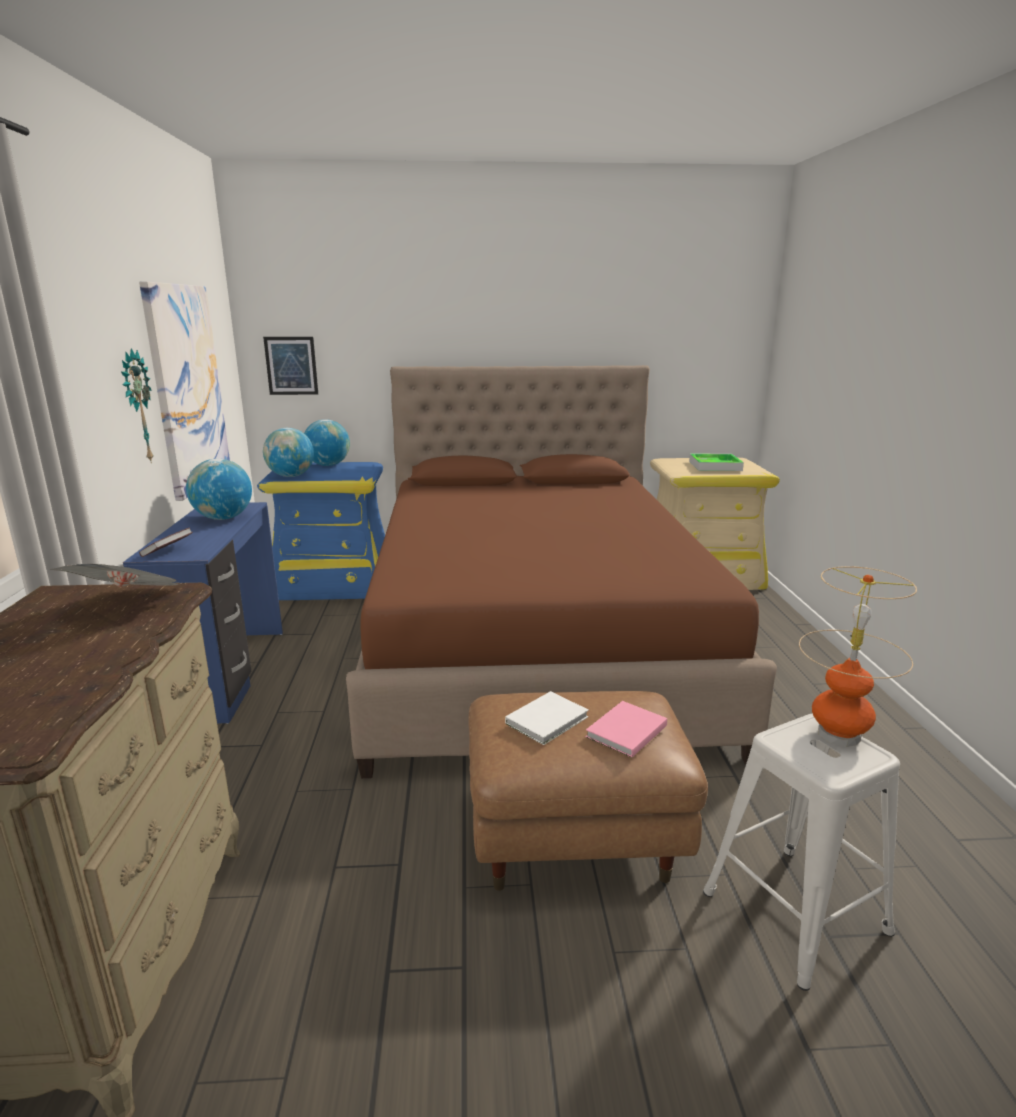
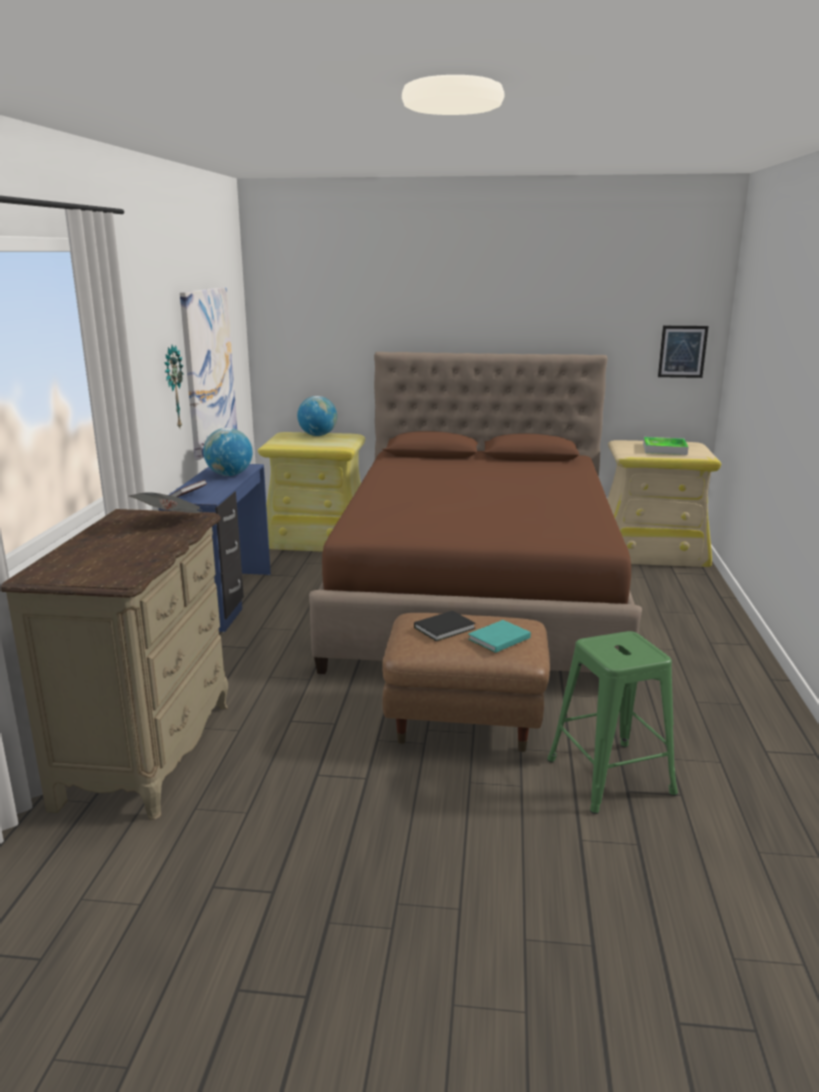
camera: 10 degrees right, 0 degrees up
blue nightstand [257,462,385,600] -> yellow nightstand [258,432,365,552]
picture [263,337,318,395] -> picture moved to [658,326,709,378]
globe [263,428,314,477] -> none
white book [505,691,589,745] -> black book [414,611,476,641]
pink book [586,701,667,758] -> turquoise book [468,620,531,653]
white stool [703,713,900,991] -> green stool [547,631,678,814]
table lamp [799,566,917,747] -> none

